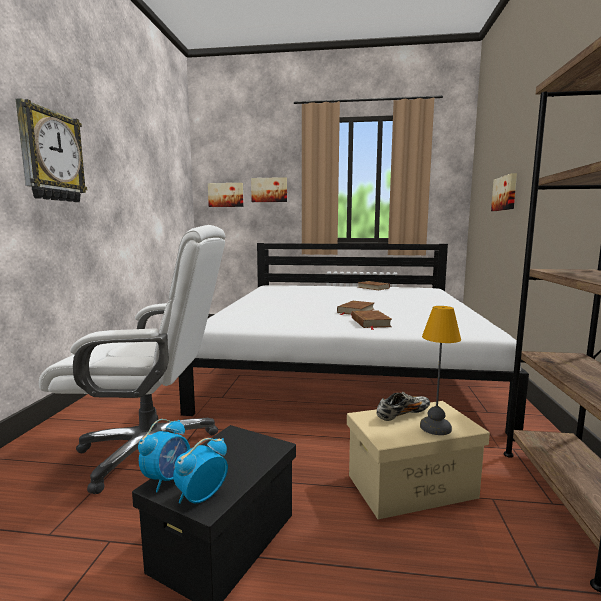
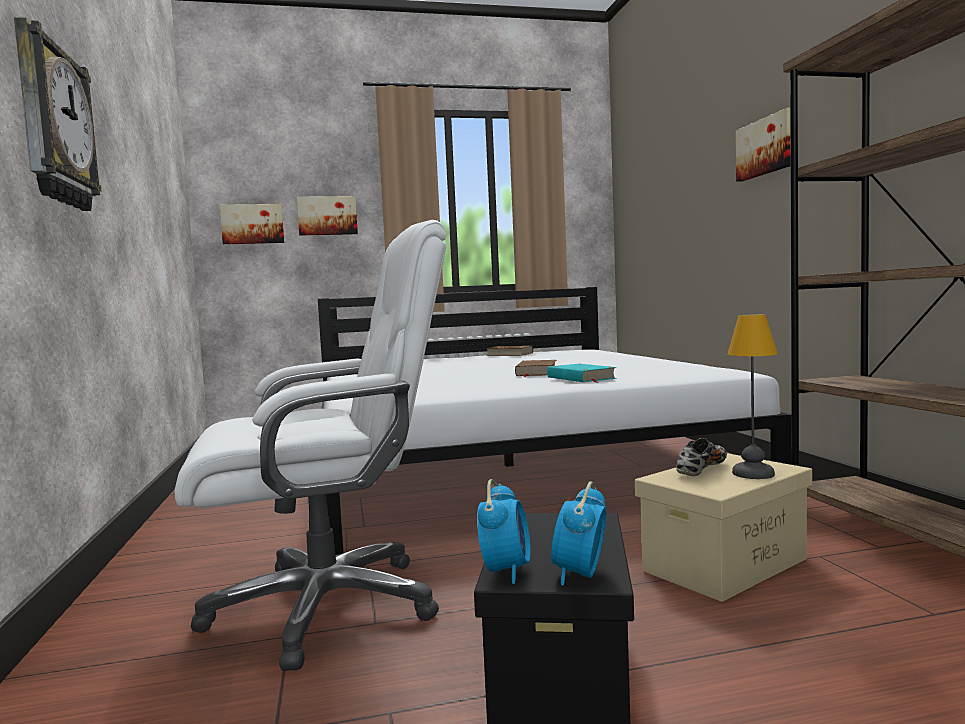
camera: 20 degrees left, 5 degrees down
brown book [352,310,392,330] -> turquoise book [547,364,616,383]
picture [491,173,517,211] -> picture moved to [736,107,790,181]

